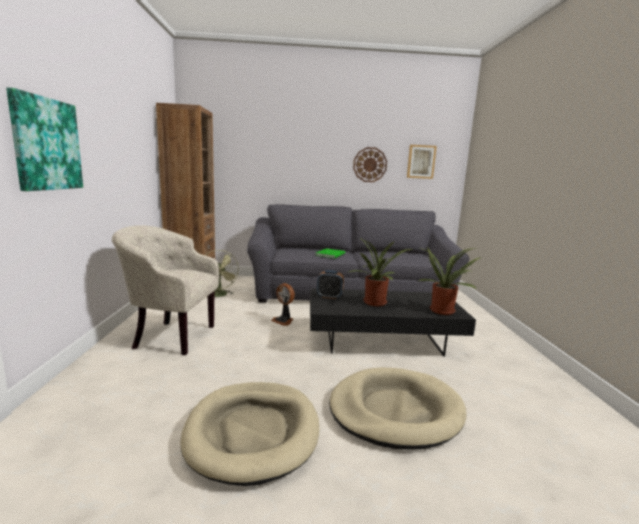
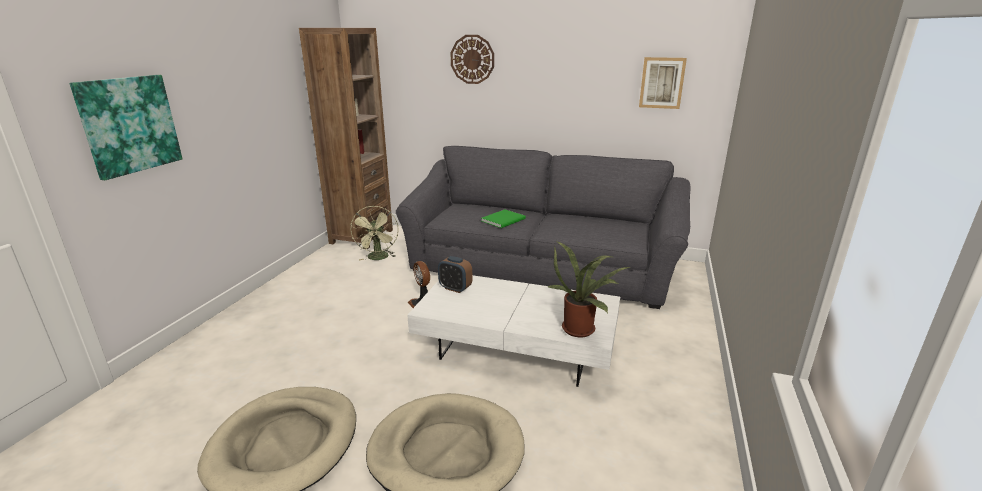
camera: 20 degrees right, 10 degrees up
beige armchair [112,225,219,355] -> none
black coffee table [310,288,476,356] -> white coffee table [407,275,620,387]
potted plant [349,237,412,306] -> none
wall clock [353,147,387,182] -> wall clock moved to [450,35,494,84]

